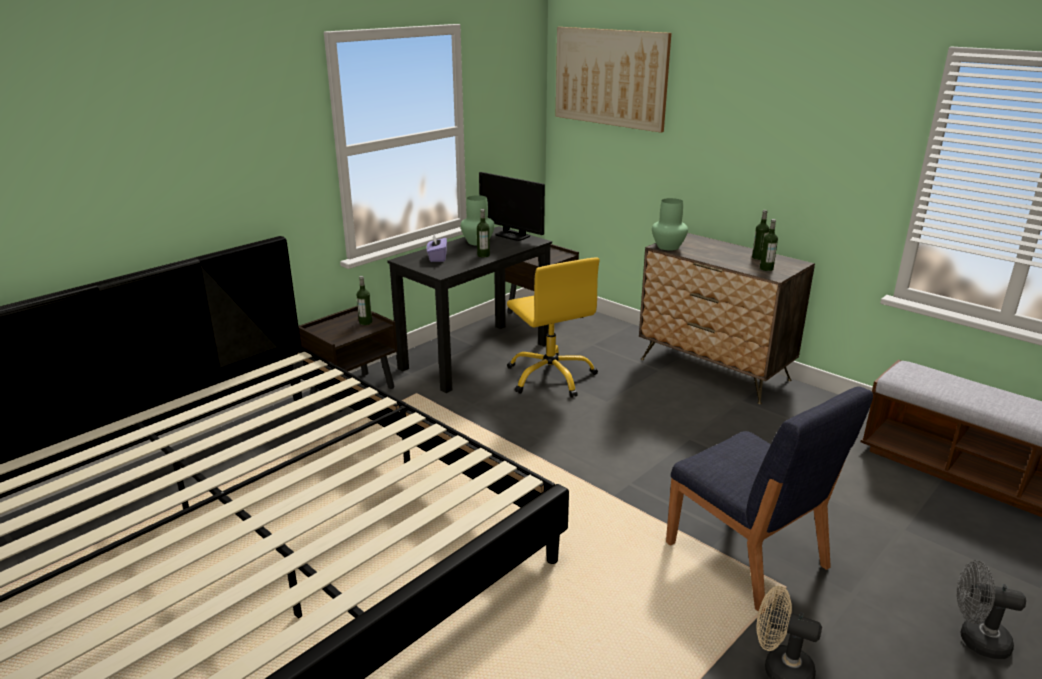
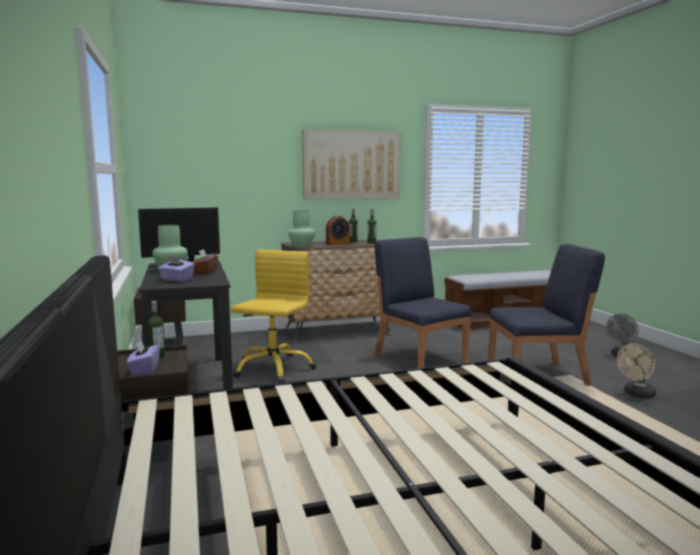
camera: 60 degrees left, 15 degrees down
bottle [477,209,490,257] -> brown tissue box [192,249,218,274]
yellow office chair [507,257,600,398] -> yellow office chair turned 75 degrees counterclockwise [231,250,316,383]
picture [556,27,672,133] -> picture moved to [302,129,401,199]
none -> purple tissue box [126,340,160,376]
none -> alarm clock [326,216,350,246]
none -> blue chair [374,237,472,368]

